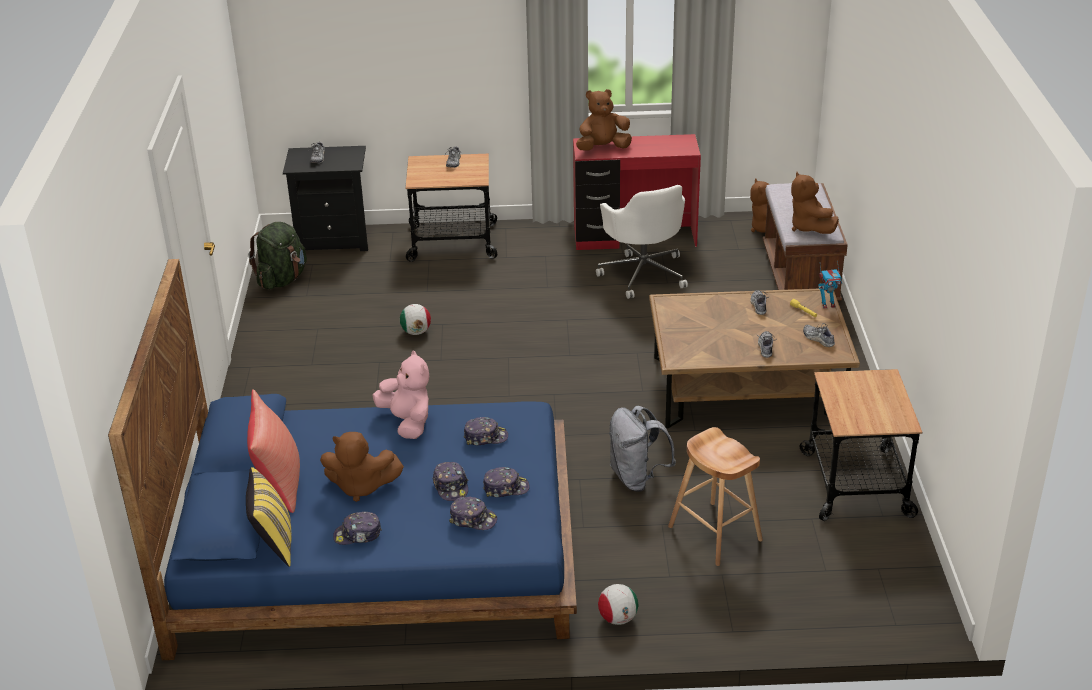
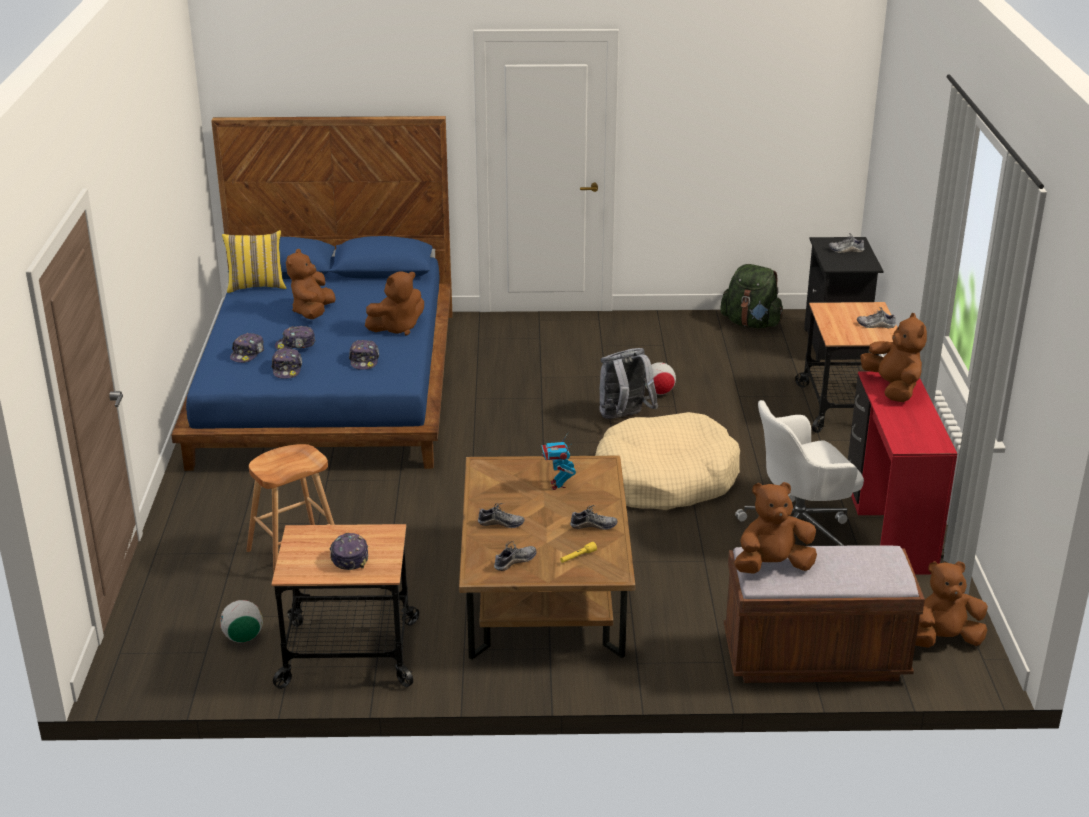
camera: 90 degrees right, 5 degrees down
red pillow [247,389,300,513] -> none
cap [333,512,382,545] -> cap moved to [330,533,368,570]
pink plush toy [373,351,429,439] -> brown plush toy [365,271,424,335]
football [598,584,639,625] -> football moved to [220,600,263,642]
grey backpack [609,406,676,492] -> grey backpack moved to [599,348,658,419]
toy robot [818,260,842,309] -> toy robot moved to [541,433,576,490]
none -> beige dog bed [595,412,740,510]

